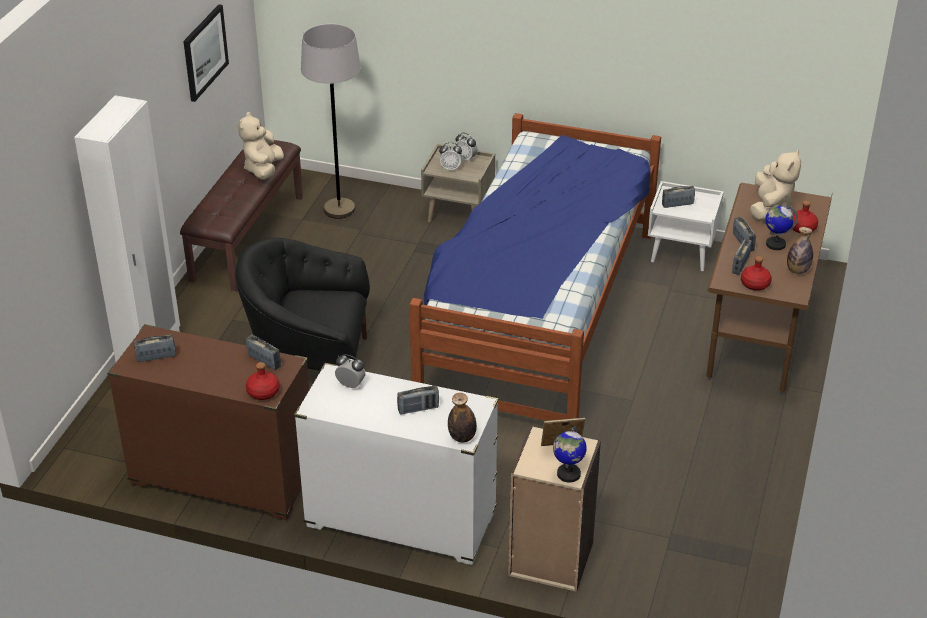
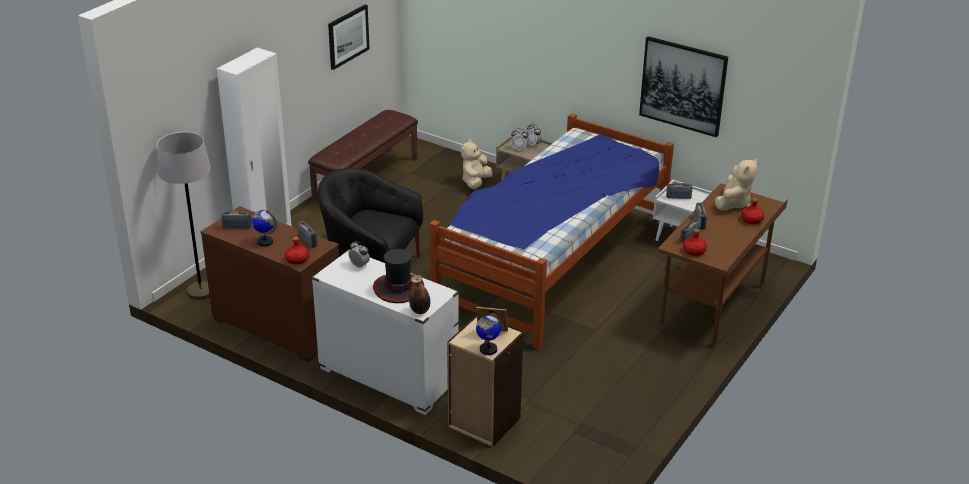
camera: 15 degrees right, 5 degrees down
beige plush toy [238,112,284,180] -> beige plush toy moved to [461,139,493,189]
grey floor lamp [301,24,361,219] -> grey floor lamp moved to [157,132,211,300]
radio [397,385,439,415] -> hat [373,249,424,303]
globe [765,205,798,250] -> globe moved to [252,210,277,247]
bottle [787,227,813,274] -> none
none -> picture [639,36,728,138]

